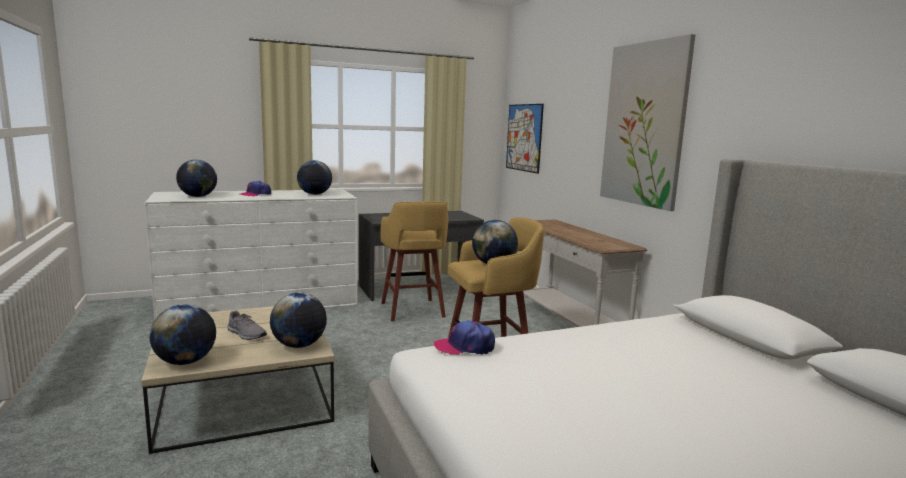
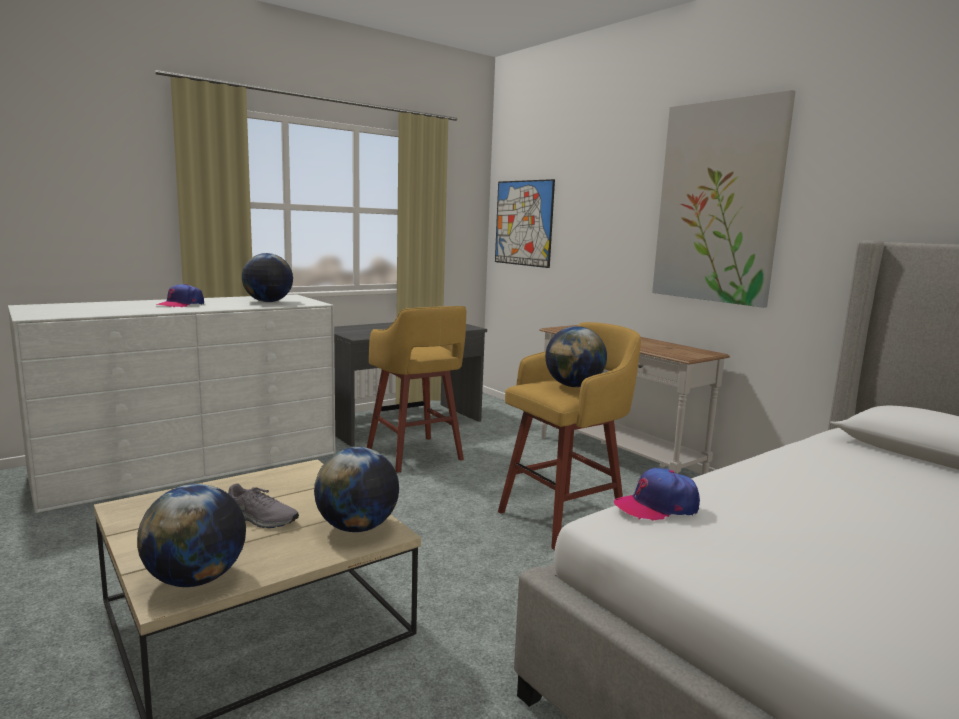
camera: 15 degrees left, 0 degrees up
globe [176,160,217,197] -> none

